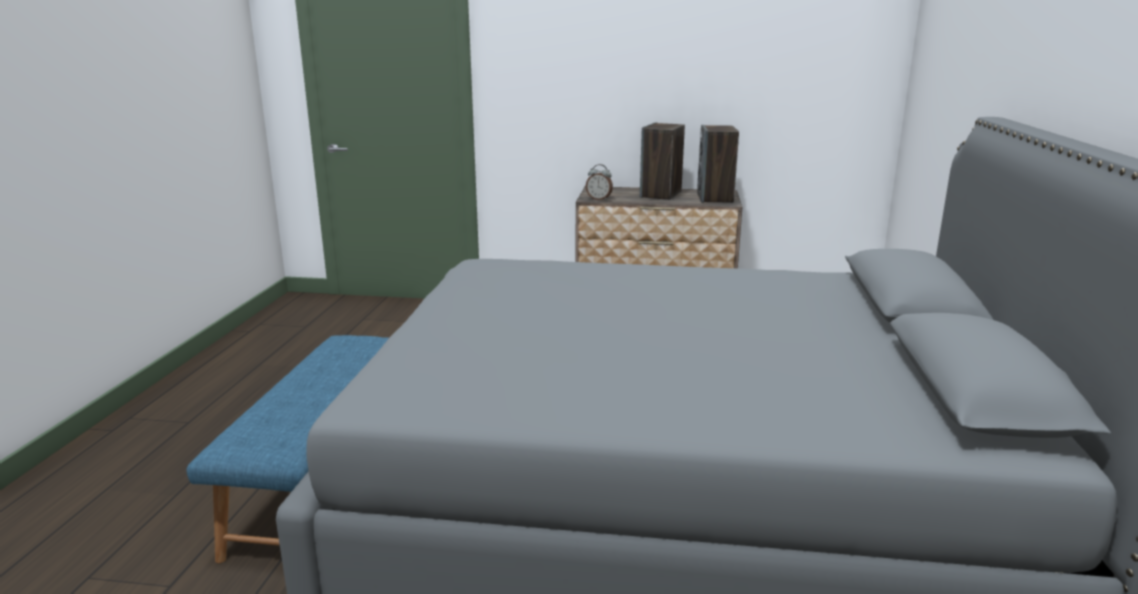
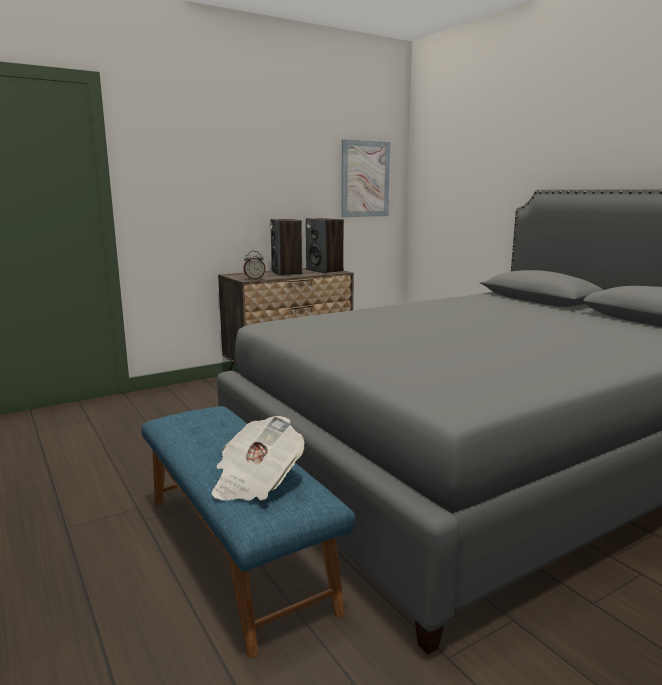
camera: 40 degrees left, 5 degrees down
none -> newspaper [212,416,304,500]
none -> picture [341,139,390,217]

